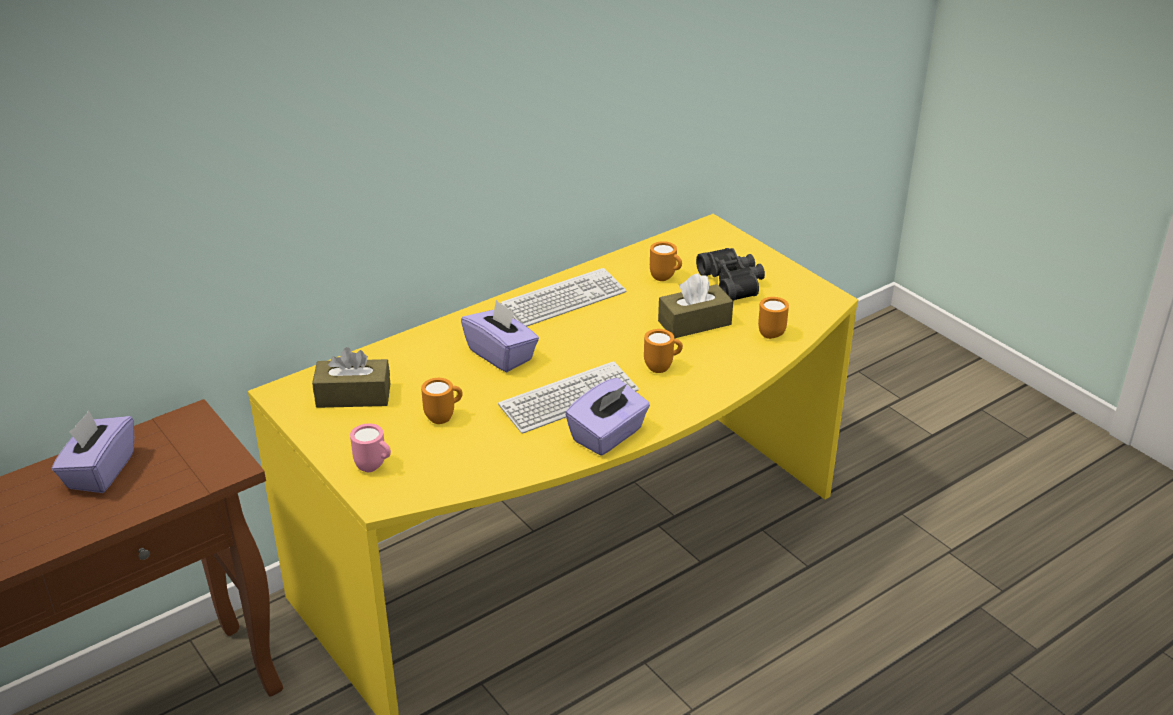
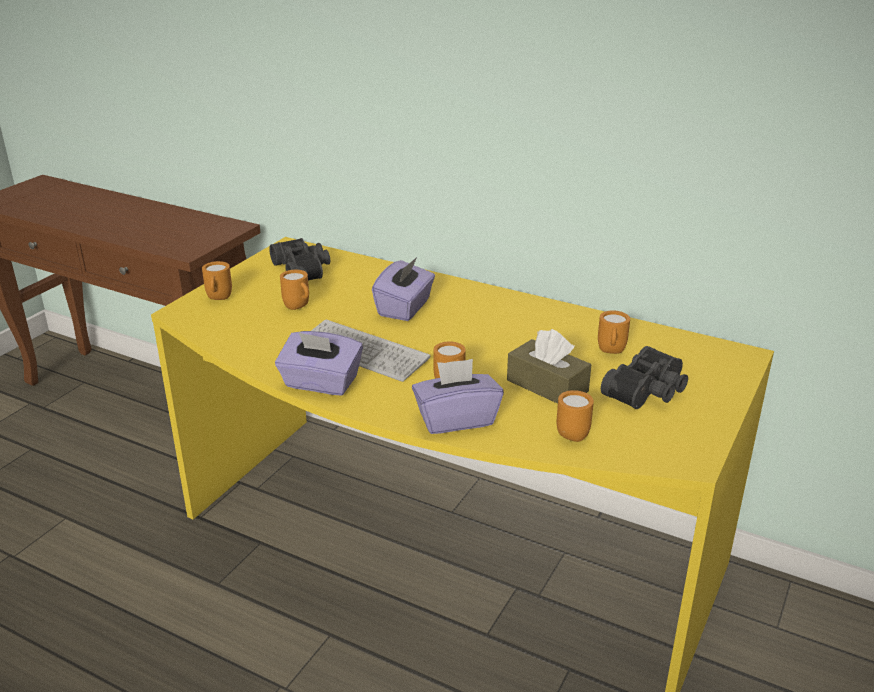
camera: 65 degrees right, 5 degrees down
purple tissue box [52,410,134,493] -> purple tissue box moved to [412,359,504,434]
brown tissue box [312,347,391,408] -> black binoculars [269,238,330,281]
pink mug [350,424,391,472] -> orange mug [202,261,232,300]
keyboard [501,268,626,326] -> none

